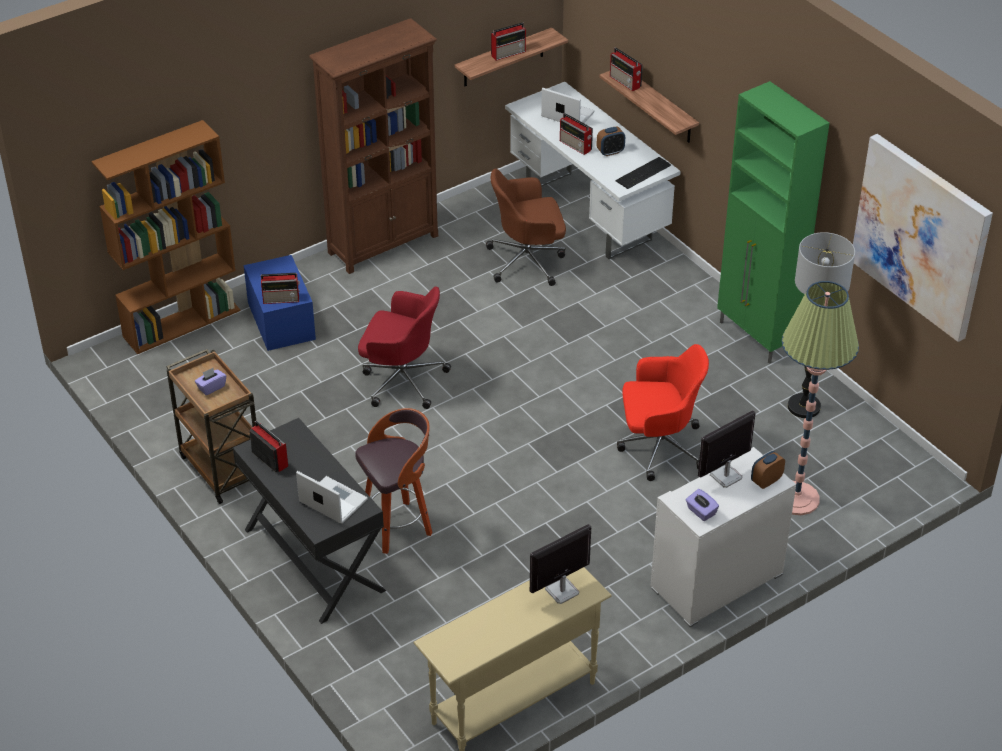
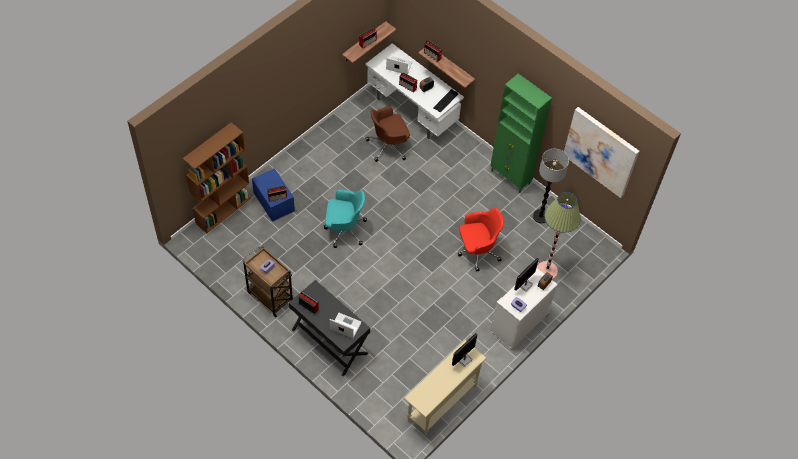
camera: 15 degrees left, 15 degrees up
brown bookcase [309,18,438,274] -> none
stool [355,408,432,554] -> none
red office chair [358,287,451,409] -> turquoise office chair [324,190,367,248]

